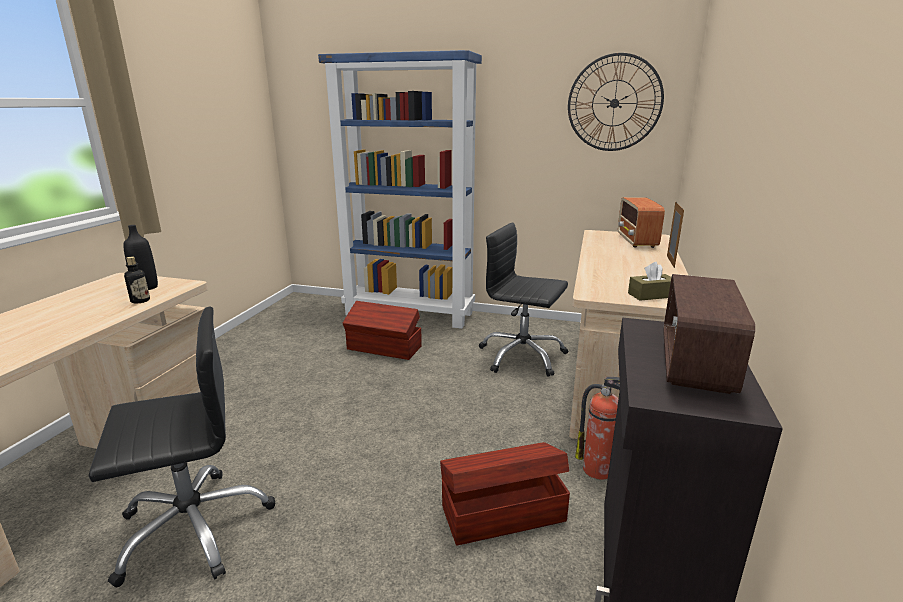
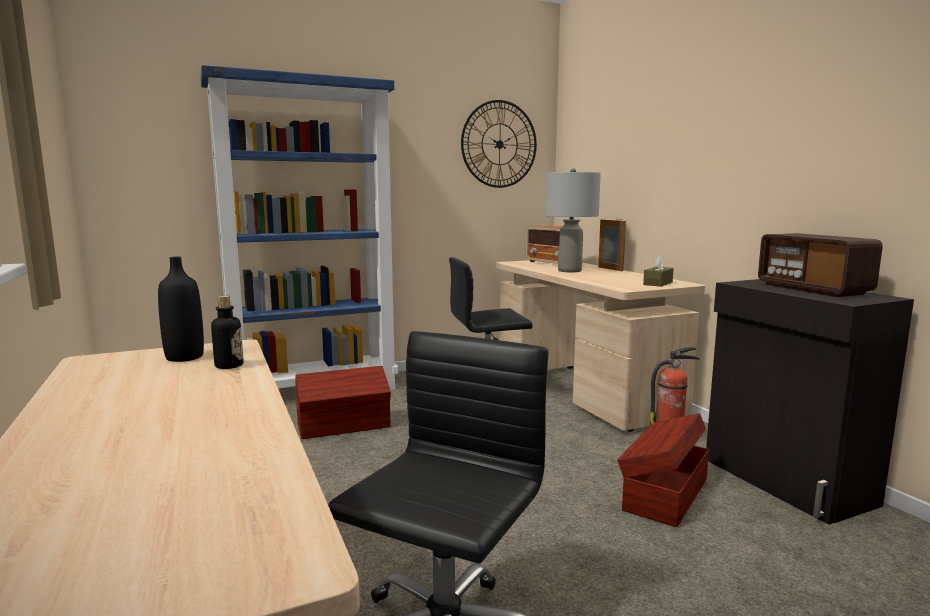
camera: 40 degrees left, 10 degrees down
none -> grey table lamp [545,168,601,272]

